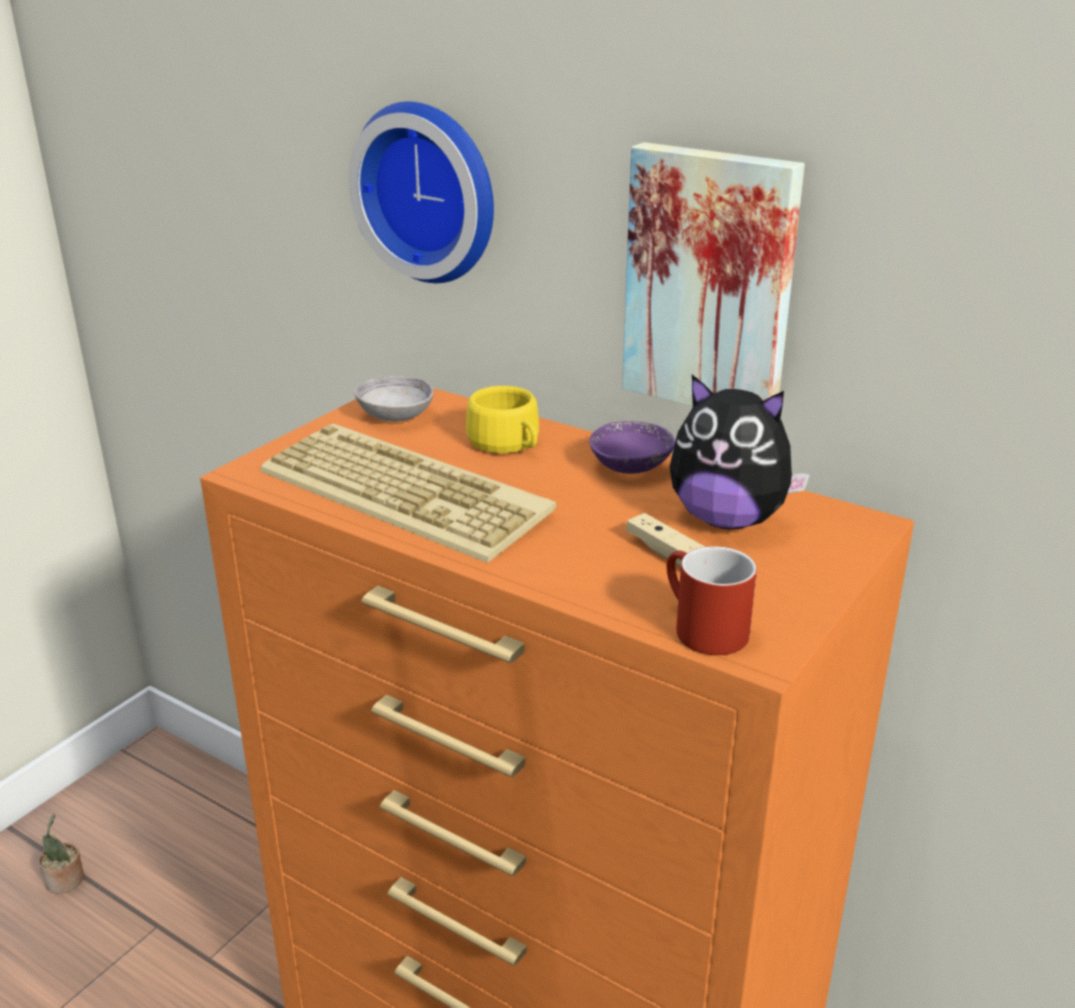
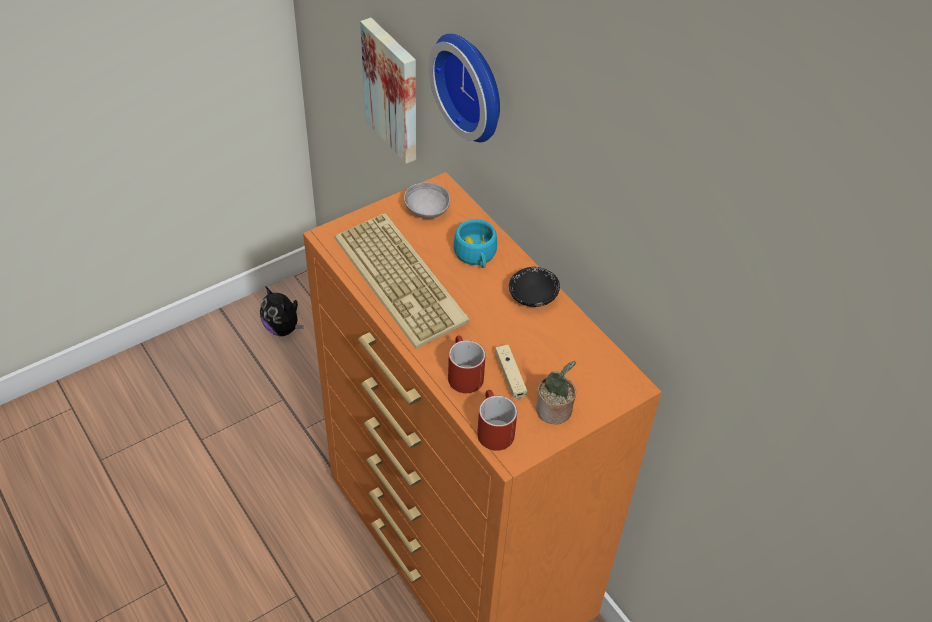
camera: 20 degrees right, 20 degrees up
potted plant [39,814,84,894] -> potted plant moved to [536,361,576,424]
yellow cup [466,386,539,453] -> turquoise cup [453,219,497,268]
purple bowl [589,421,675,474] -> black bowl [509,267,560,307]
picture [622,142,805,406] -> picture moved to [360,18,416,164]
plush toy [670,375,810,529] -> plush toy moved to [260,286,304,336]
none -> red mug [448,336,486,393]

